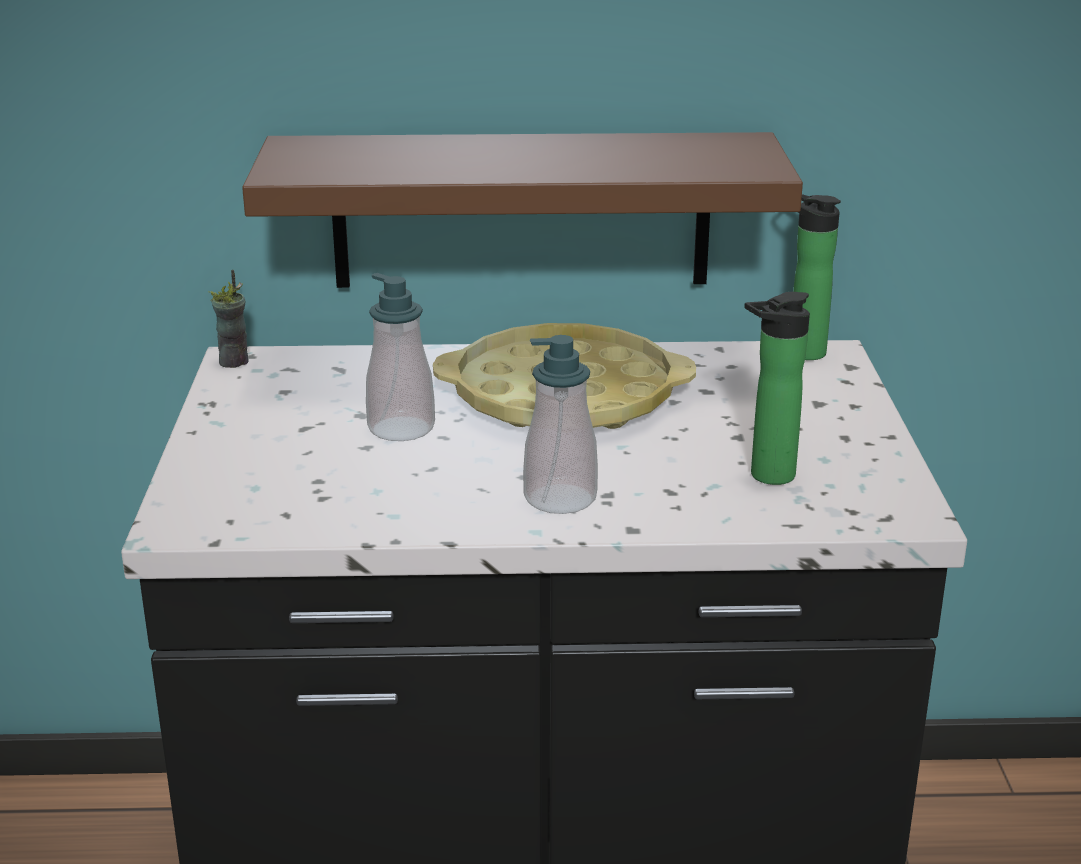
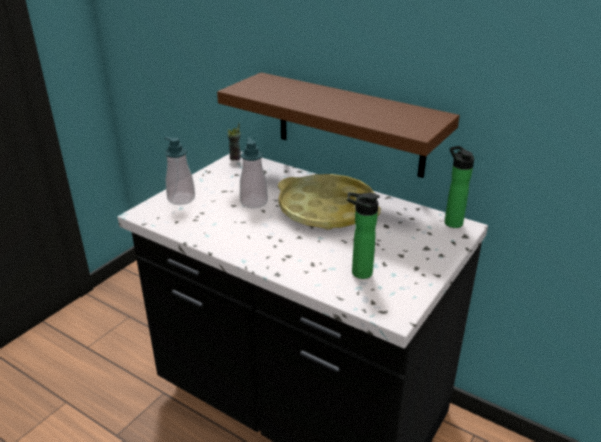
camera: 35 degrees right, 5 degrees up
soap dispenser [523,335,598,514] -> soap dispenser moved to [165,137,195,205]

